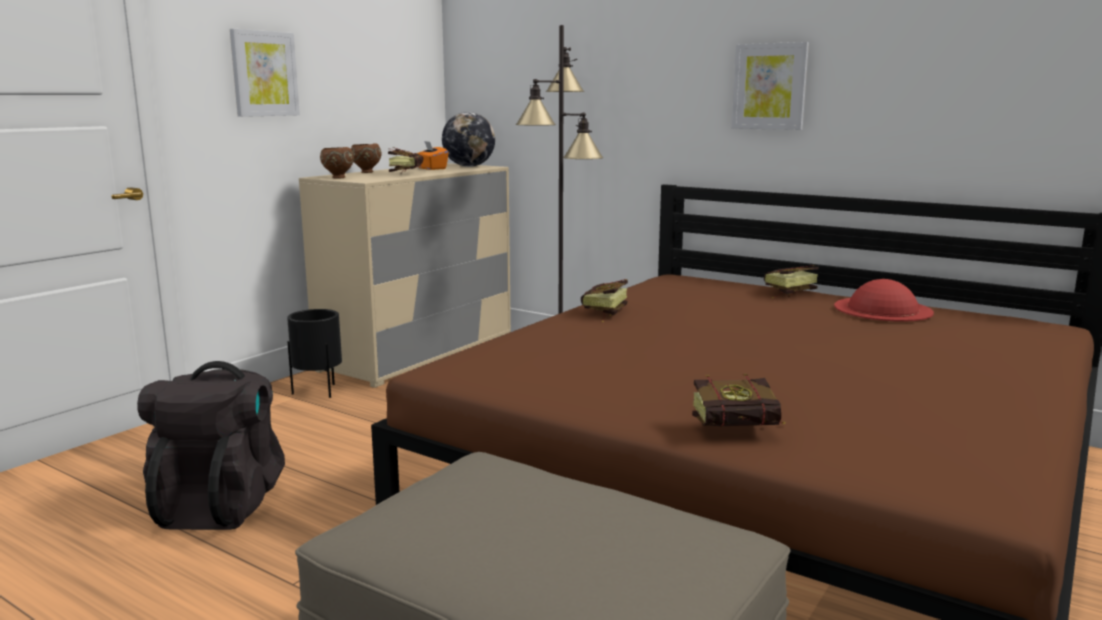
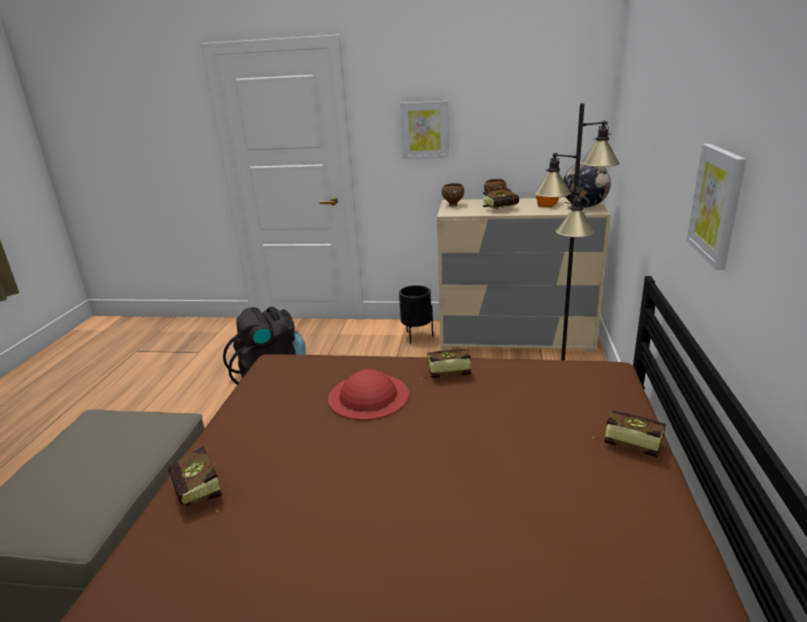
camera: 65 degrees right, 10 degrees up
red hat [834,279,934,322] -> red hat moved to [328,369,409,420]

